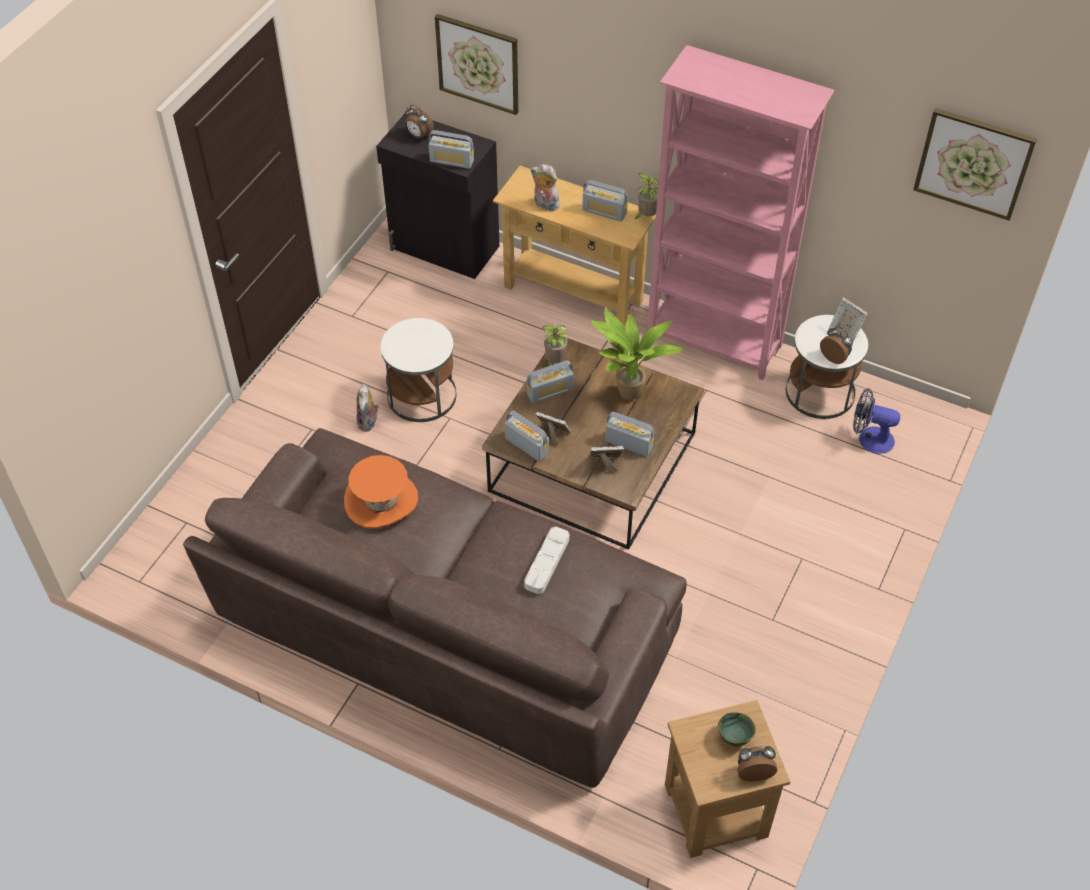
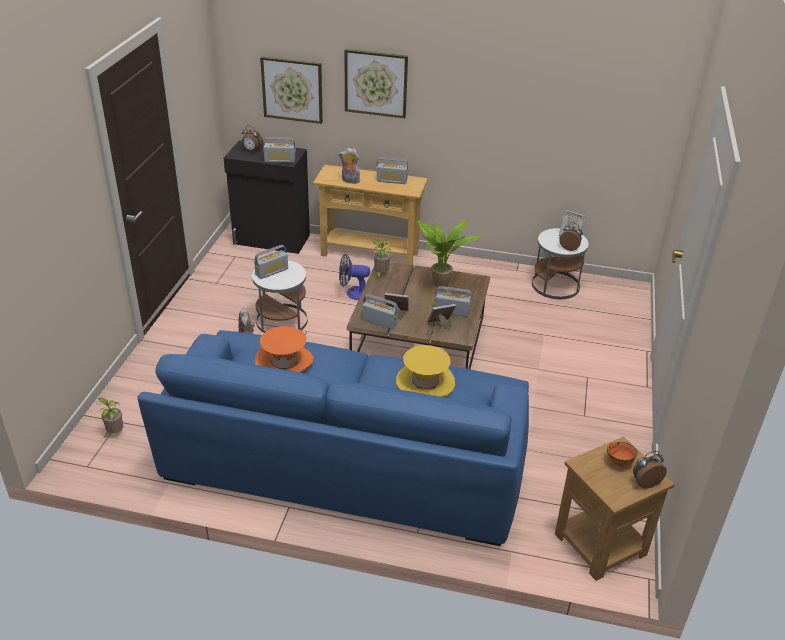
camera: 15 degrees left, 15 degrees down
brown sofa [183,428,686,788] -> blue sofa [137,330,529,546]
white tray [524,527,569,594] -> yellow hat [396,345,455,397]
radio [527,361,574,403] -> radio moved to [254,245,288,279]
potted plant [635,173,659,219] -> potted plant moved to [98,398,123,437]
pink bookcase [647,45,835,380] -> none
green bowl [718,713,756,746] -> orange bowl [607,442,638,466]
fan [853,388,900,454] -> fan moved to [339,254,370,300]
picture [913,108,1037,221] -> picture moved to [344,49,408,118]

